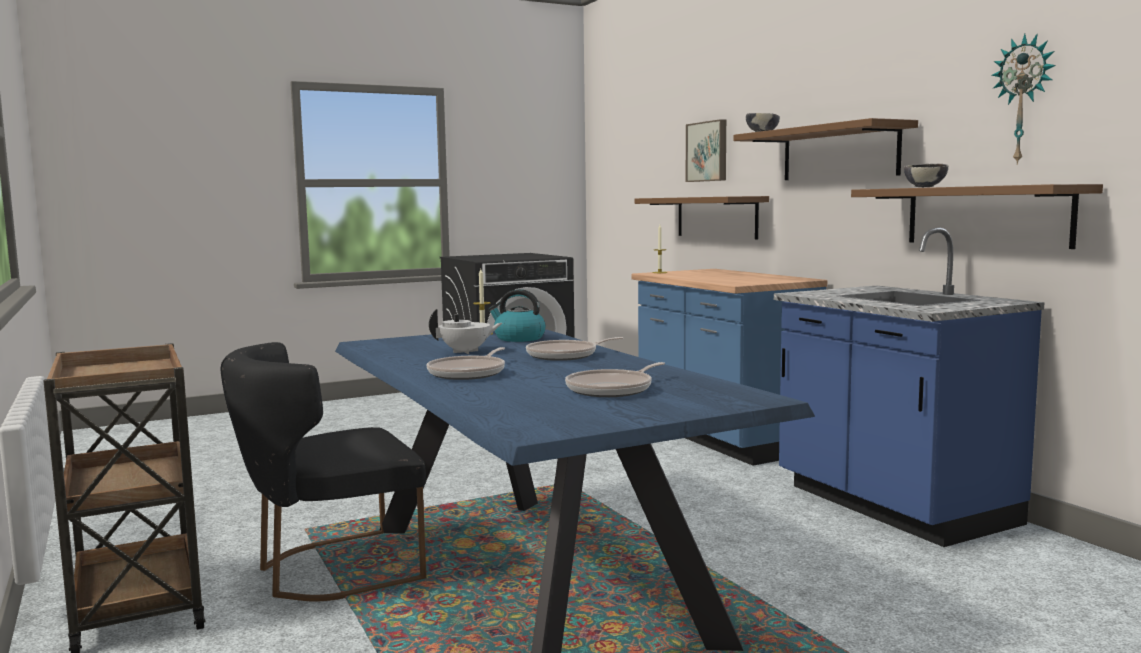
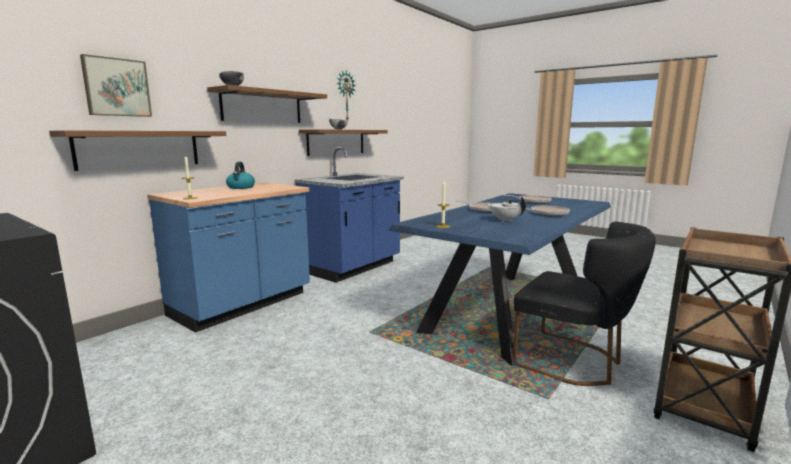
camera: 115 degrees left, 5 degrees up
kettle [488,289,546,342] -> kettle moved to [226,162,255,189]

